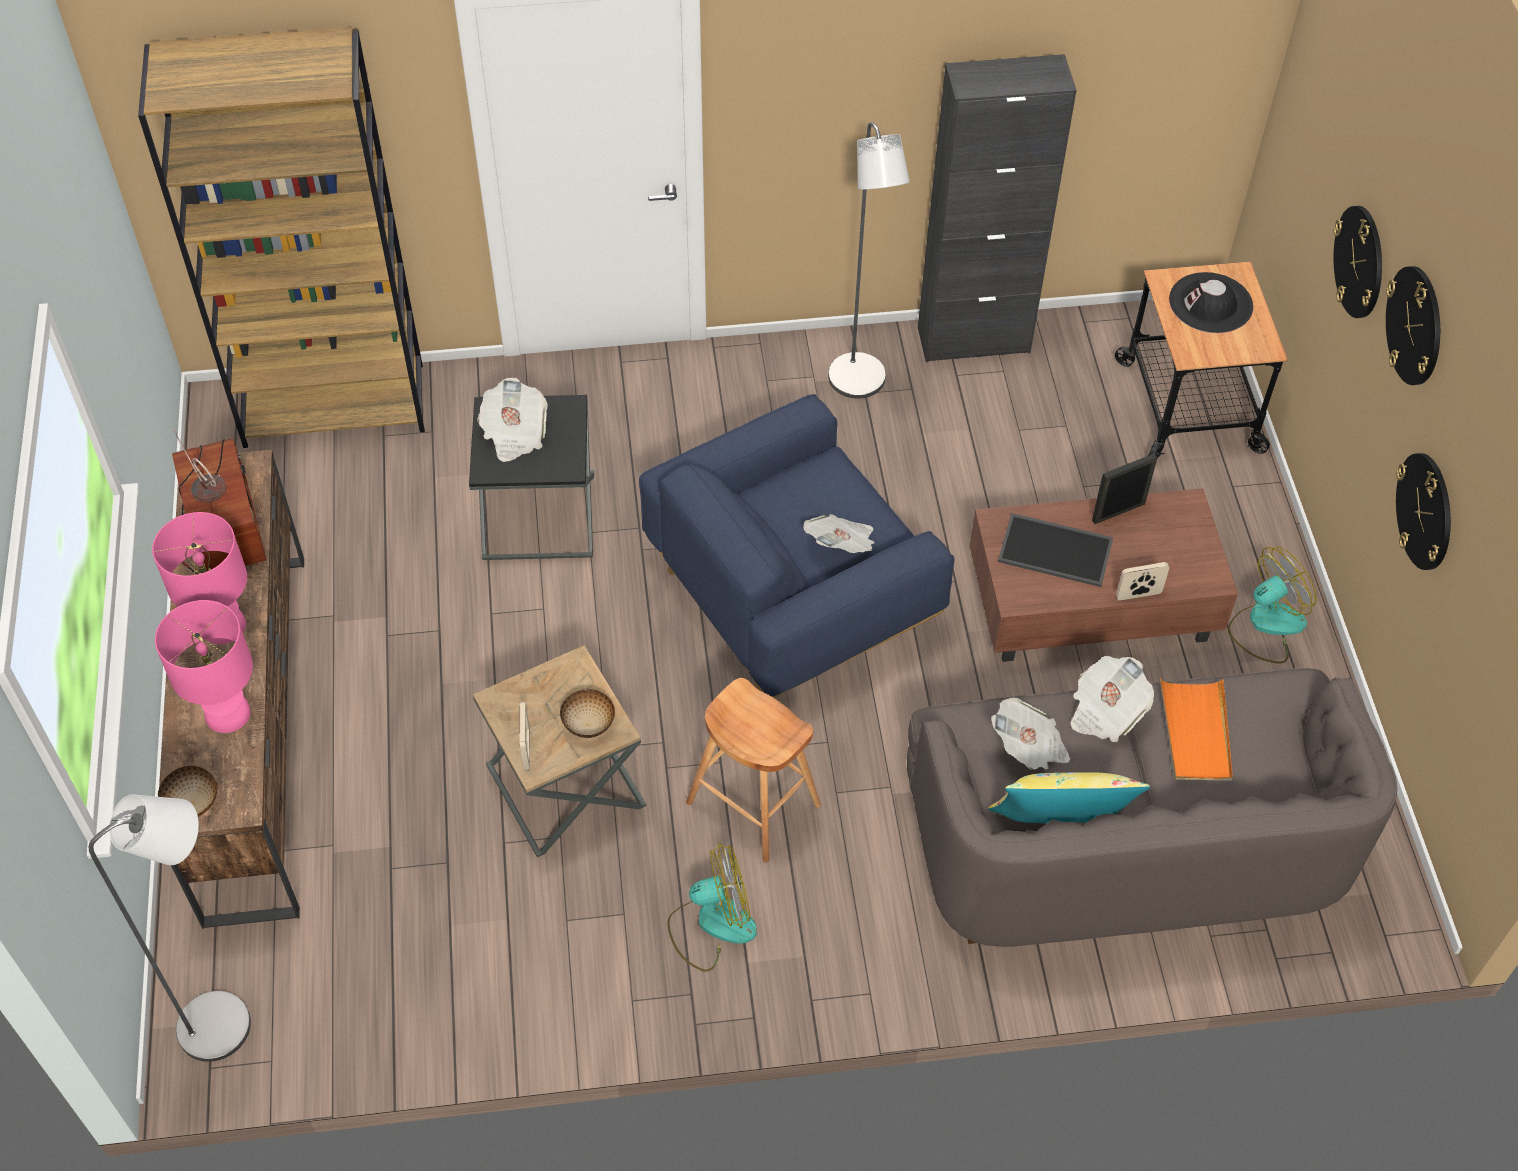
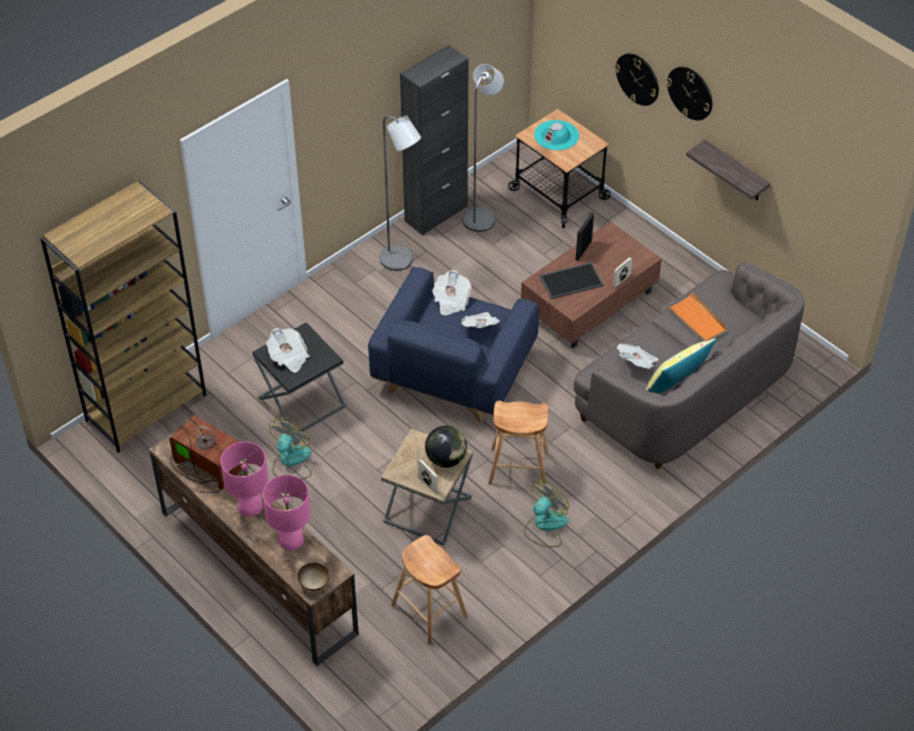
camera: 35 degrees left, 5 degrees down
grey floor lamp [88,794,251,1062] -> grey floor lamp moved to [462,64,504,232]
bowl [560,689,615,738] -> globe [425,426,467,468]
newspaper [1070,656,1154,742] -> newspaper moved to [432,270,472,315]
black hat [1169,272,1253,333] -> turquoise hat [534,120,579,151]
fan [1228,547,1317,664] -> fan moved to [269,418,312,480]
wall clock [1396,453,1451,570] -> shelf [686,140,770,200]
none -> brown stool [391,535,468,645]

